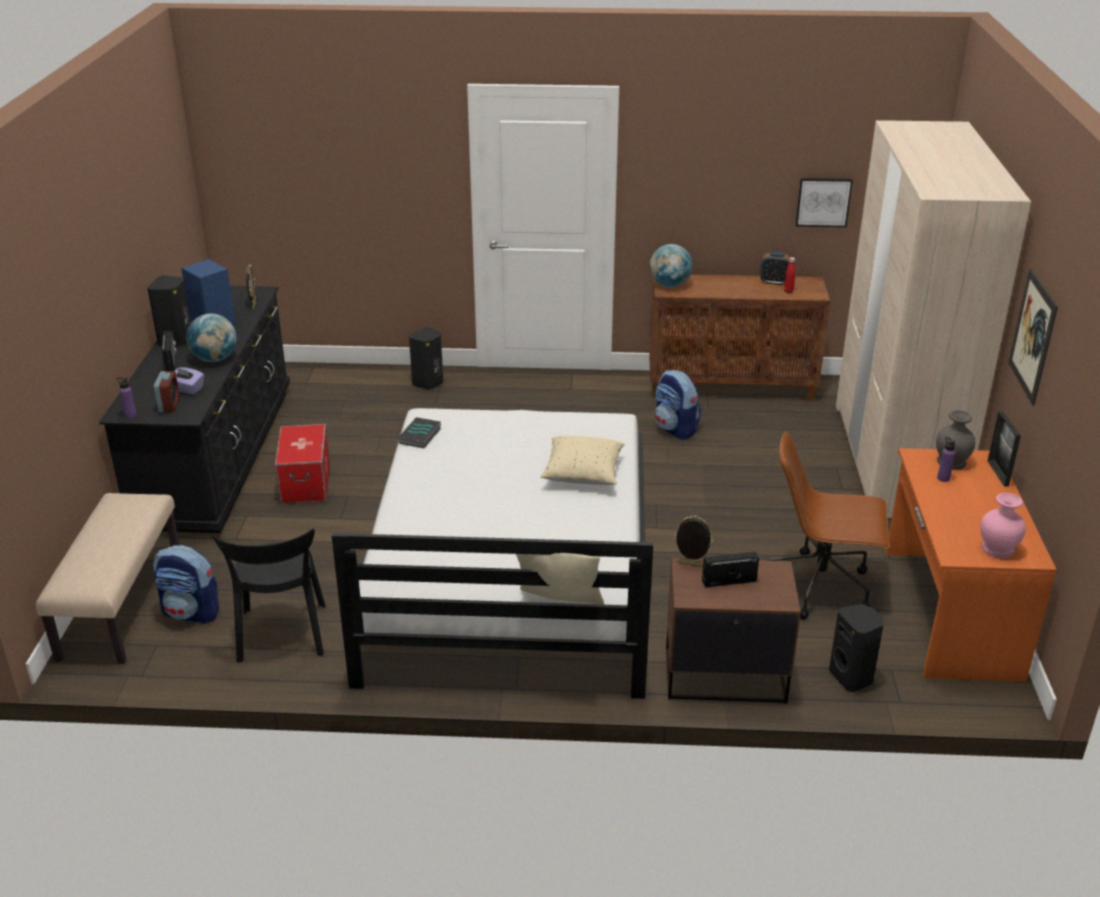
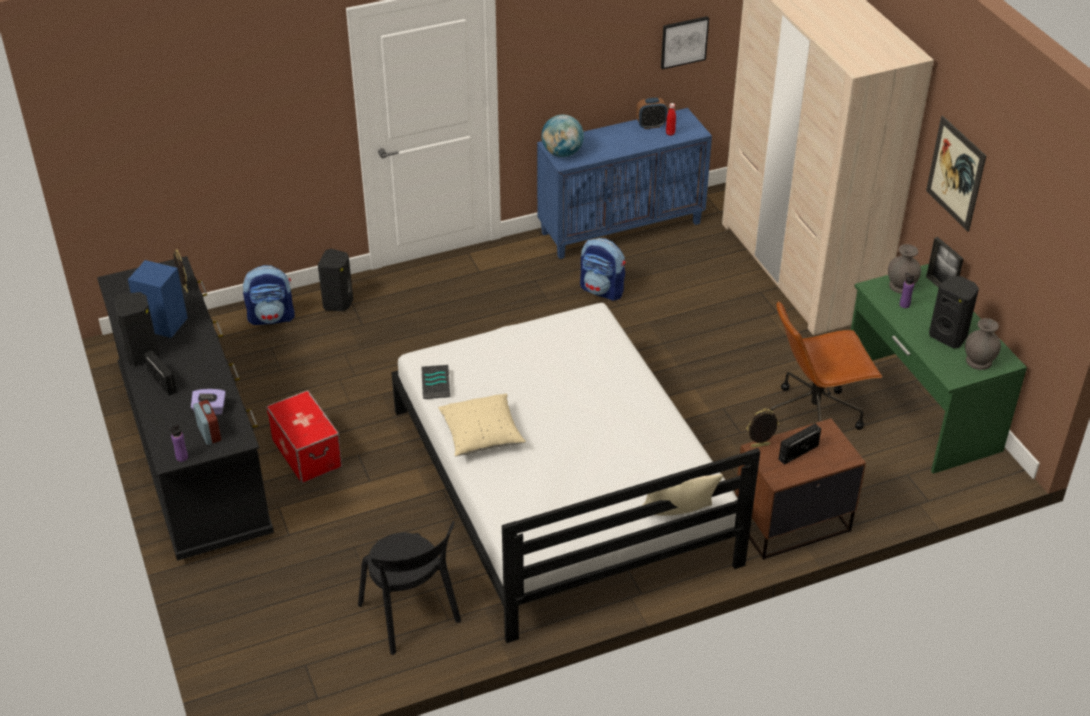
camera: 25 degrees left, 10 degrees up
beige bench [36,493,179,664] -> none
backpack [153,545,219,624] -> backpack moved to [243,265,295,325]
globe [186,313,237,362] -> none
beige pillow [541,436,625,485] -> beige pillow moved to [438,394,526,456]
brown cabinet [649,274,830,401] -> blue cabinet [537,108,712,259]
black speaker [829,604,883,692] -> black speaker moved to [929,276,979,348]
orange desk [886,448,1057,682] -> green desk [851,264,1027,474]
pink vase [980,493,1026,558] -> grey vase [965,318,1001,370]

